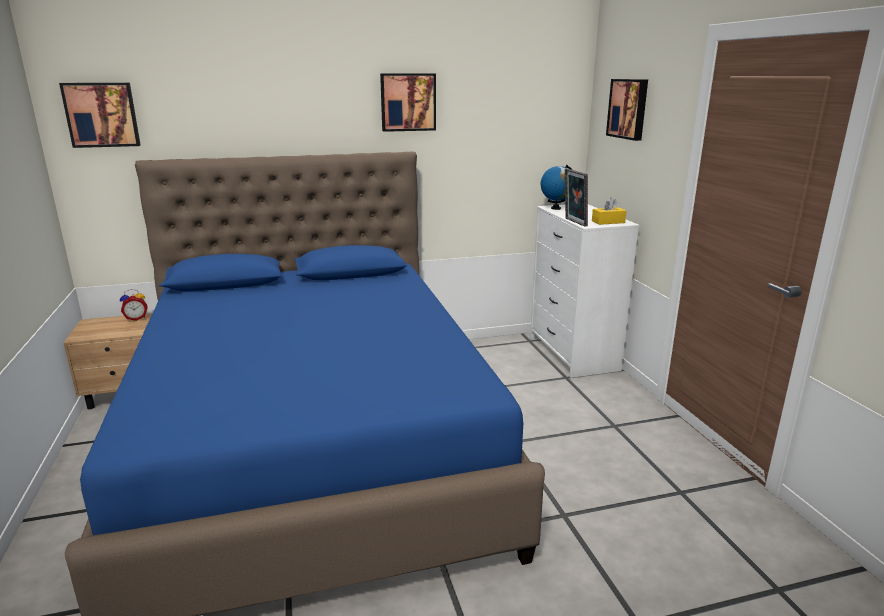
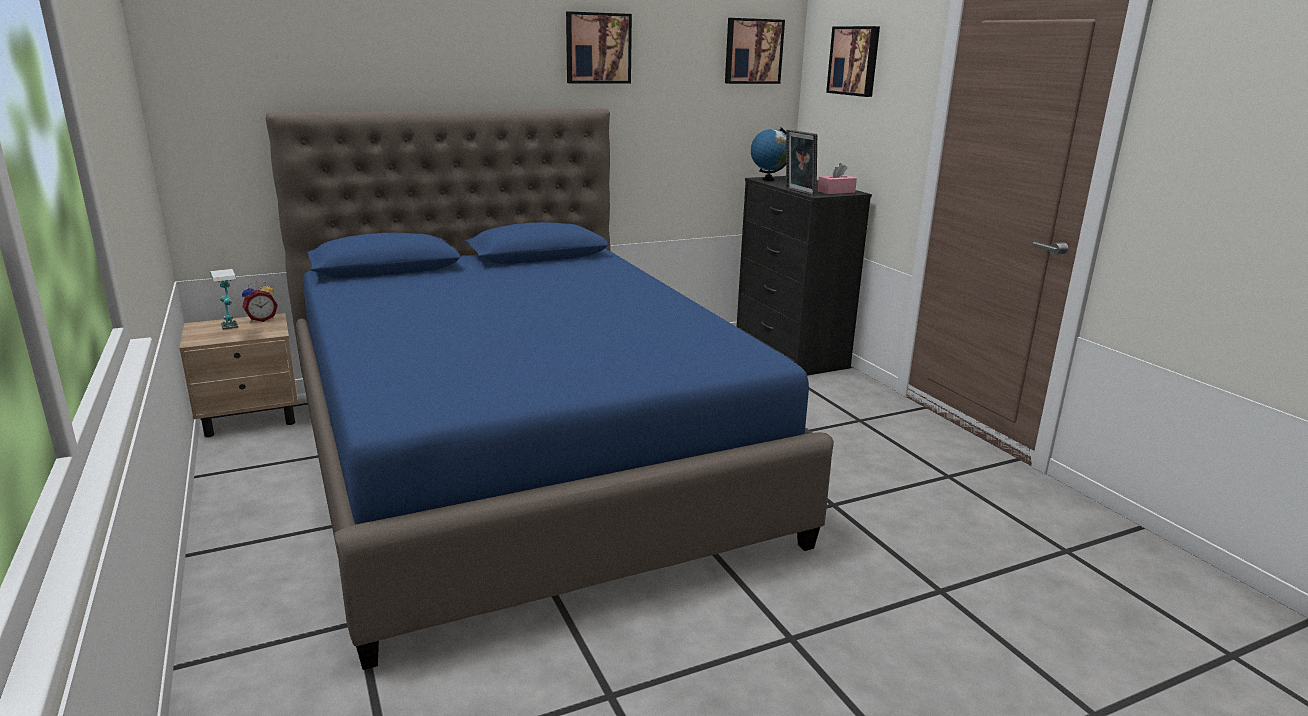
camera: 10 degrees left, 0 degrees up
picture [59,83,140,148] -> picture moved to [725,18,785,84]
white dresser [530,204,639,378] -> black dresser [737,176,872,375]
yellow tissue box [592,198,626,225] -> pink tissue box [818,163,857,194]
none -> table lamp [210,269,238,330]

